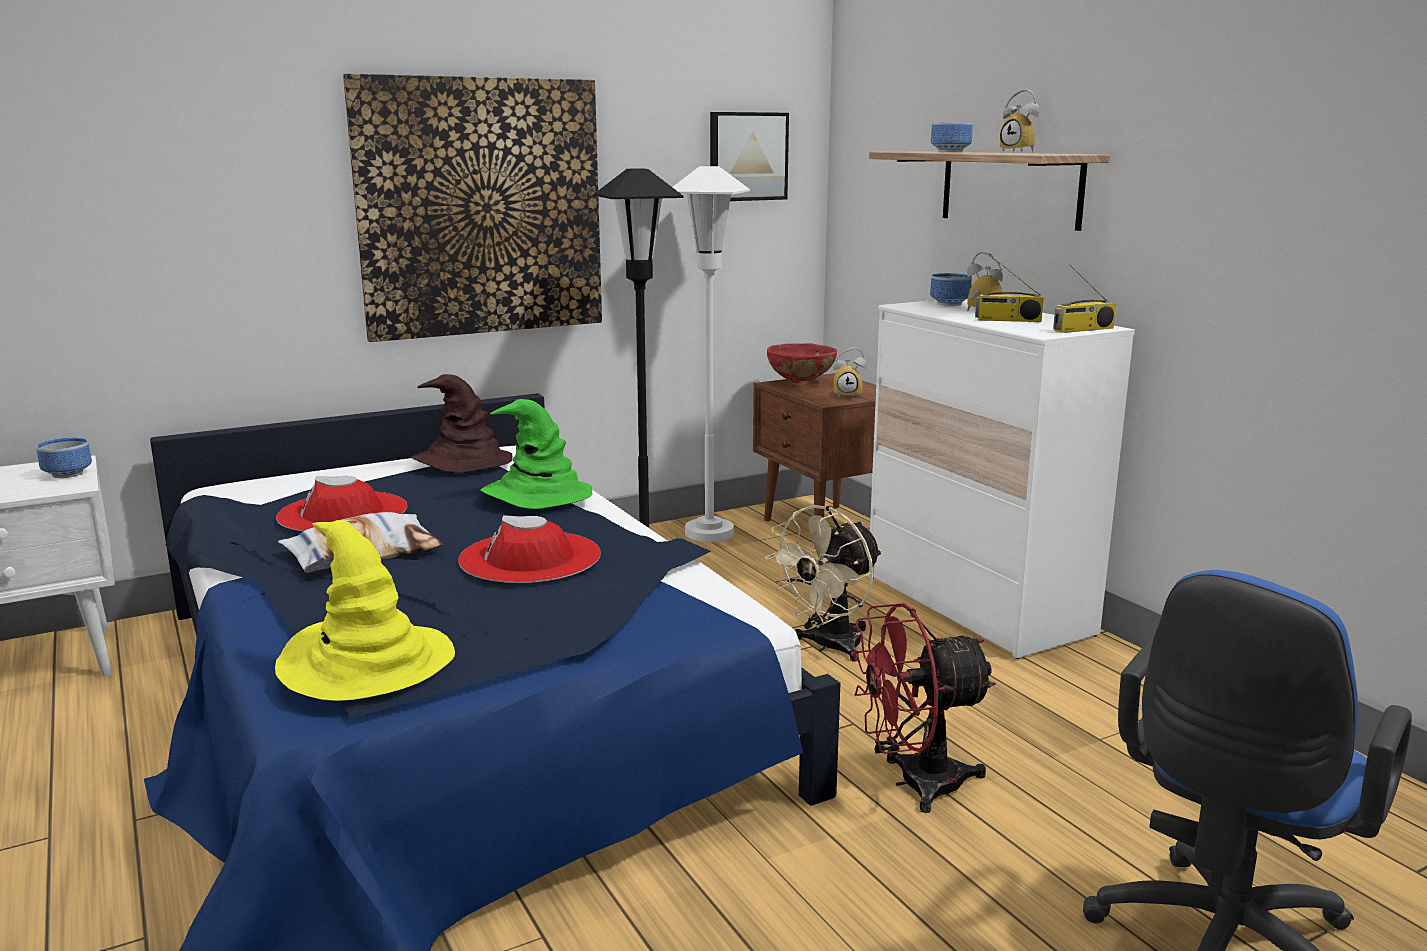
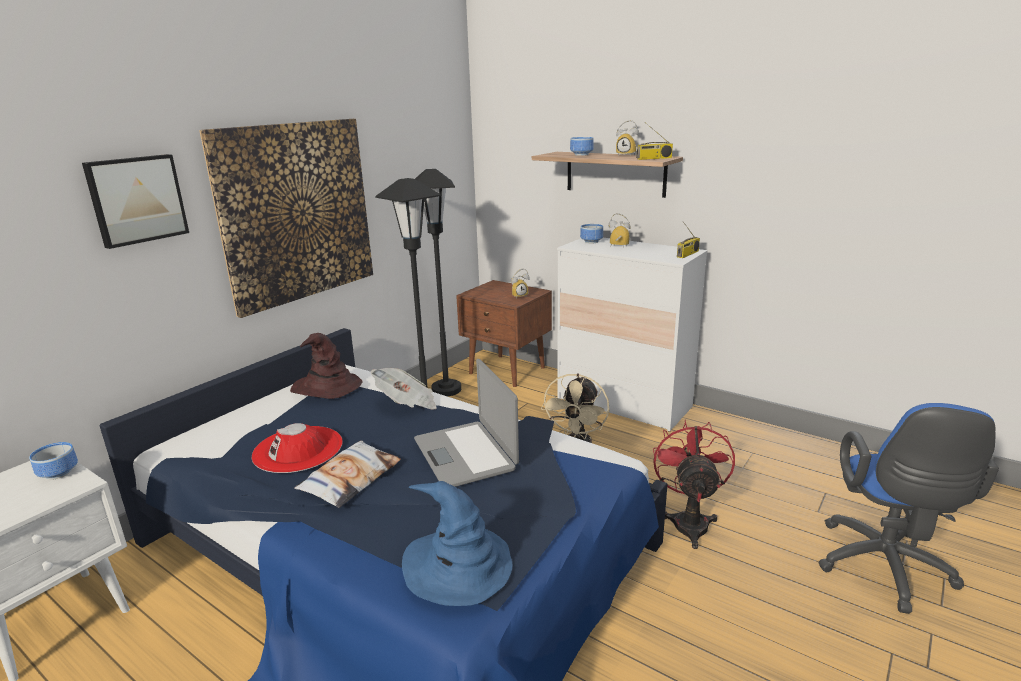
camera: 25 degrees left, 5 degrees up
yellow hat [275,520,455,701] -> blue hat [402,481,512,606]
red hat [458,515,601,583] -> laptop [414,359,519,487]
green hat [480,399,592,509] -> newspaper [371,368,437,410]
white floor lamp [673,166,750,542] -> black floor lamp [415,169,461,396]
picture [710,112,789,201] -> picture moved to [82,154,189,249]
red bowl [767,343,837,383] -> none
red fan [851,603,996,813] -> red fan turned 135 degrees clockwise [653,420,735,549]
radio [975,257,1044,322] -> radio moved to [636,123,673,160]

